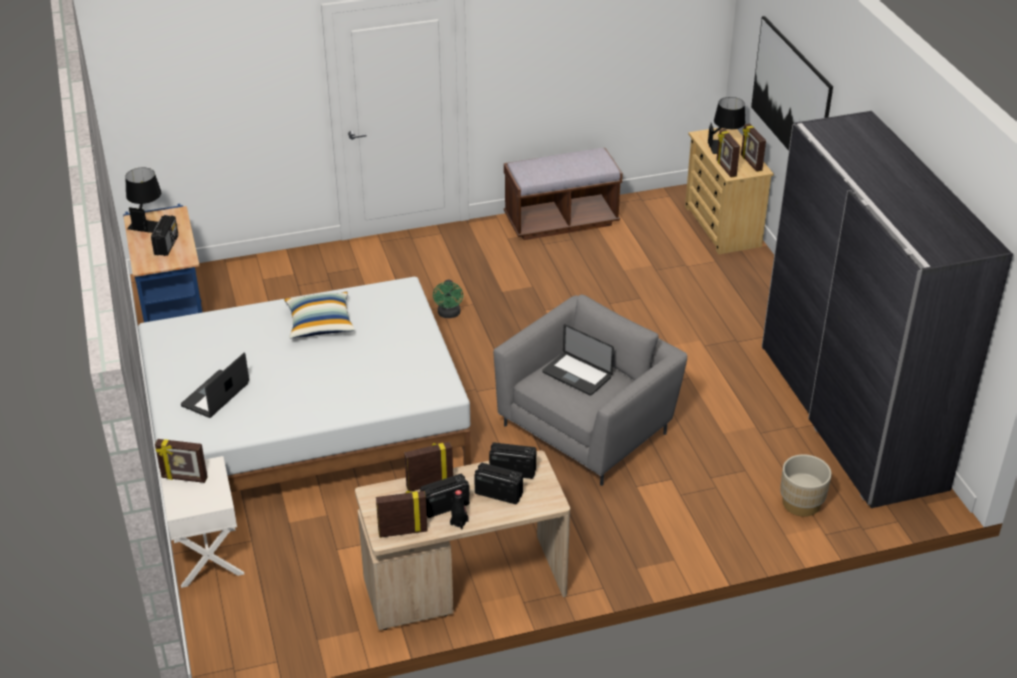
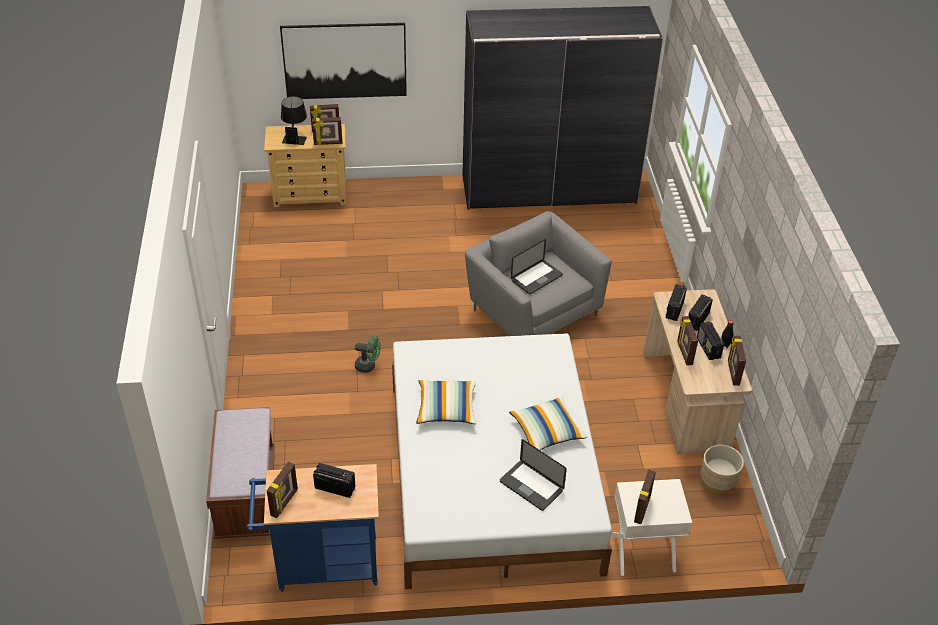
camera: 80 degrees left, 5 degrees up
black table lamp [125,167,161,233] -> picture frame [267,461,298,518]
brown bench [504,148,623,240] -> brown bench moved to [206,407,275,539]
beige planter [780,454,832,517] -> beige planter moved to [701,445,744,495]
none -> pillow [509,396,587,450]

